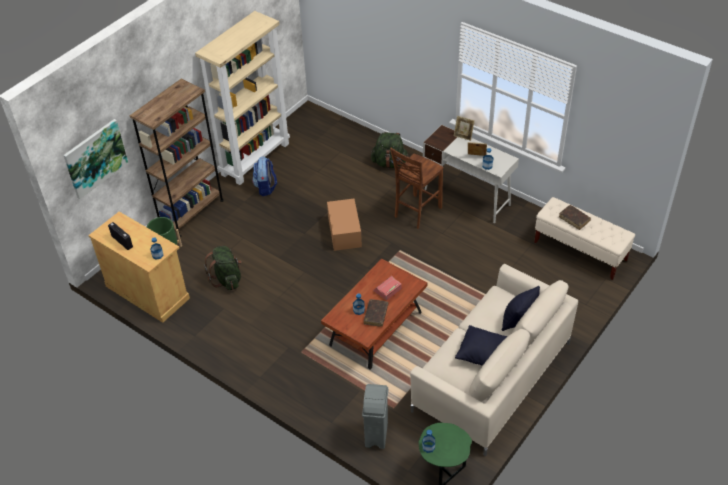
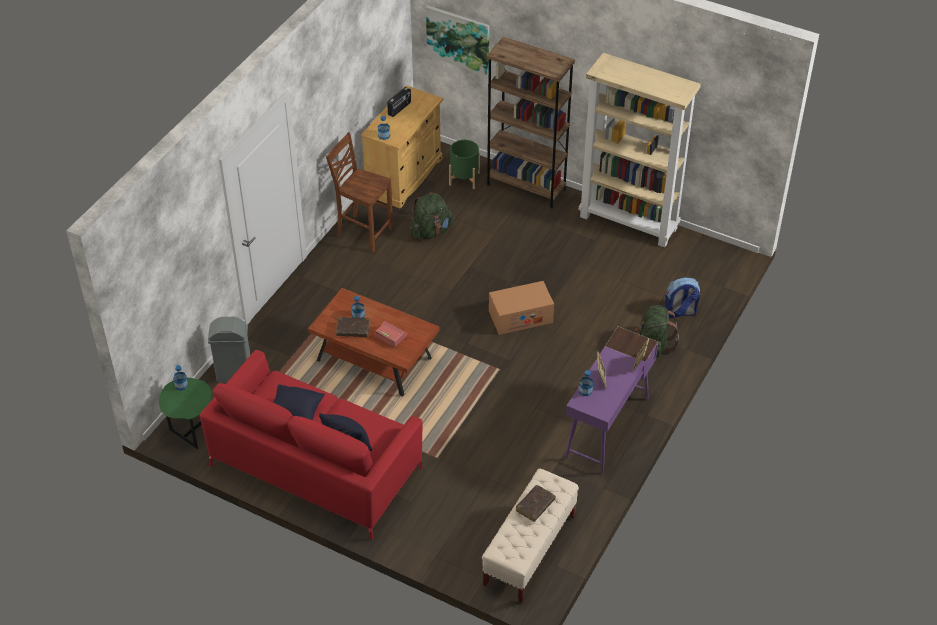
camera: 80 degrees right, 0 degrees up
backpack [252,156,277,196] -> backpack moved to [664,278,700,318]
brown chair [390,147,443,229] -> brown chair moved to [326,132,393,253]
beige sofa [410,264,578,456] -> red sofa [200,350,423,539]
white desk [423,125,519,223] -> purple desk [565,326,658,474]

